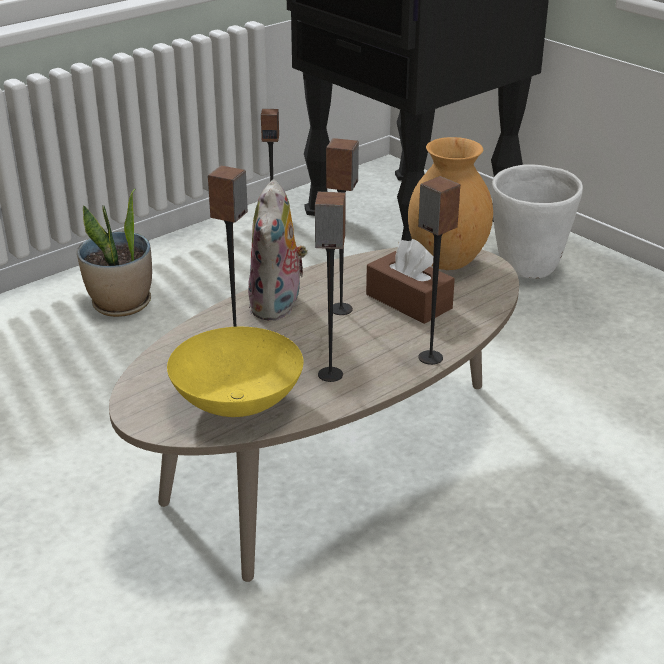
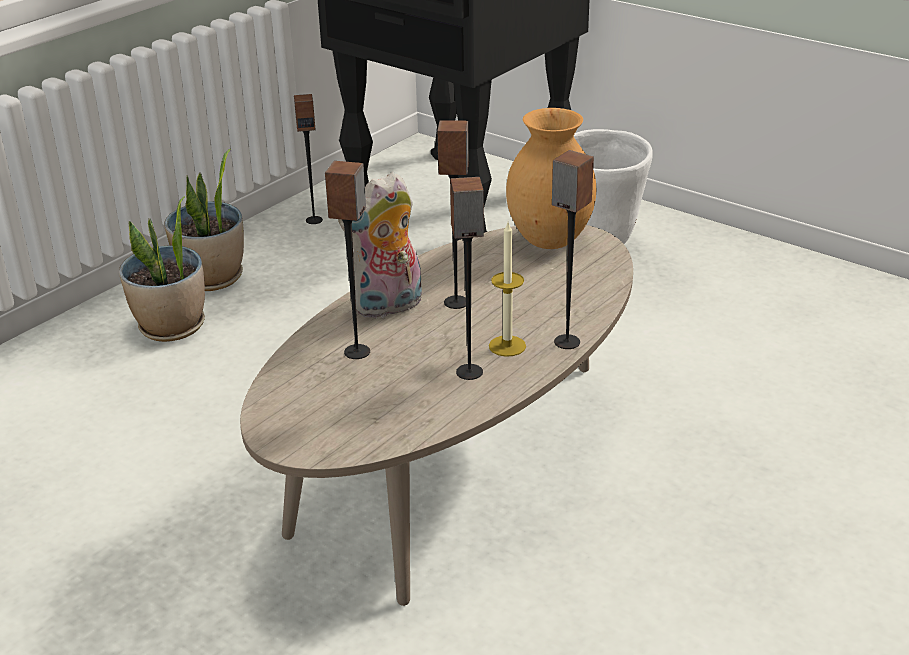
camera: 10 degrees left, 0 degrees up
yellow bowl [167,327,303,417] -> none
plush toy [248,179,308,321] -> plush toy turned 60 degrees clockwise [338,172,422,318]
brown tissue box [366,239,455,324] -> none
none -> potted plant [164,149,244,291]
none -> candle [489,222,526,357]

